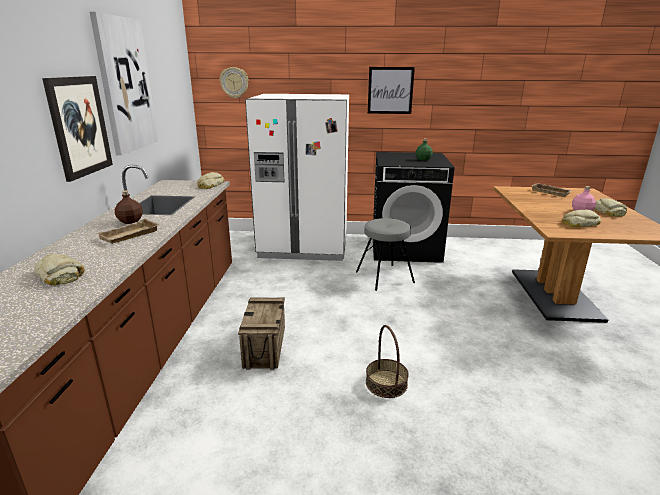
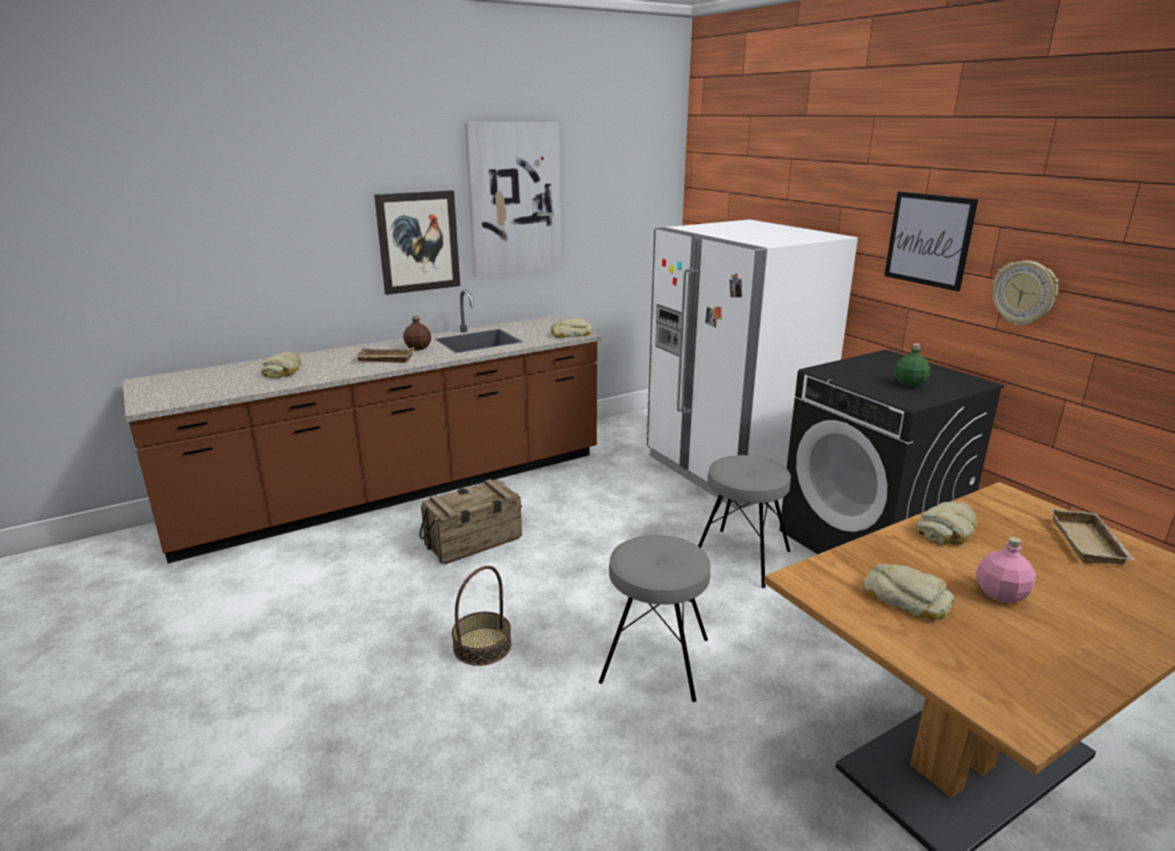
camera: 55 degrees right, 0 degrees up
wall clock [220,67,249,98] -> wall clock moved to [993,261,1059,326]
bread [595,198,627,217] -> bread moved to [916,501,977,545]
none -> grey stool [599,535,710,702]

